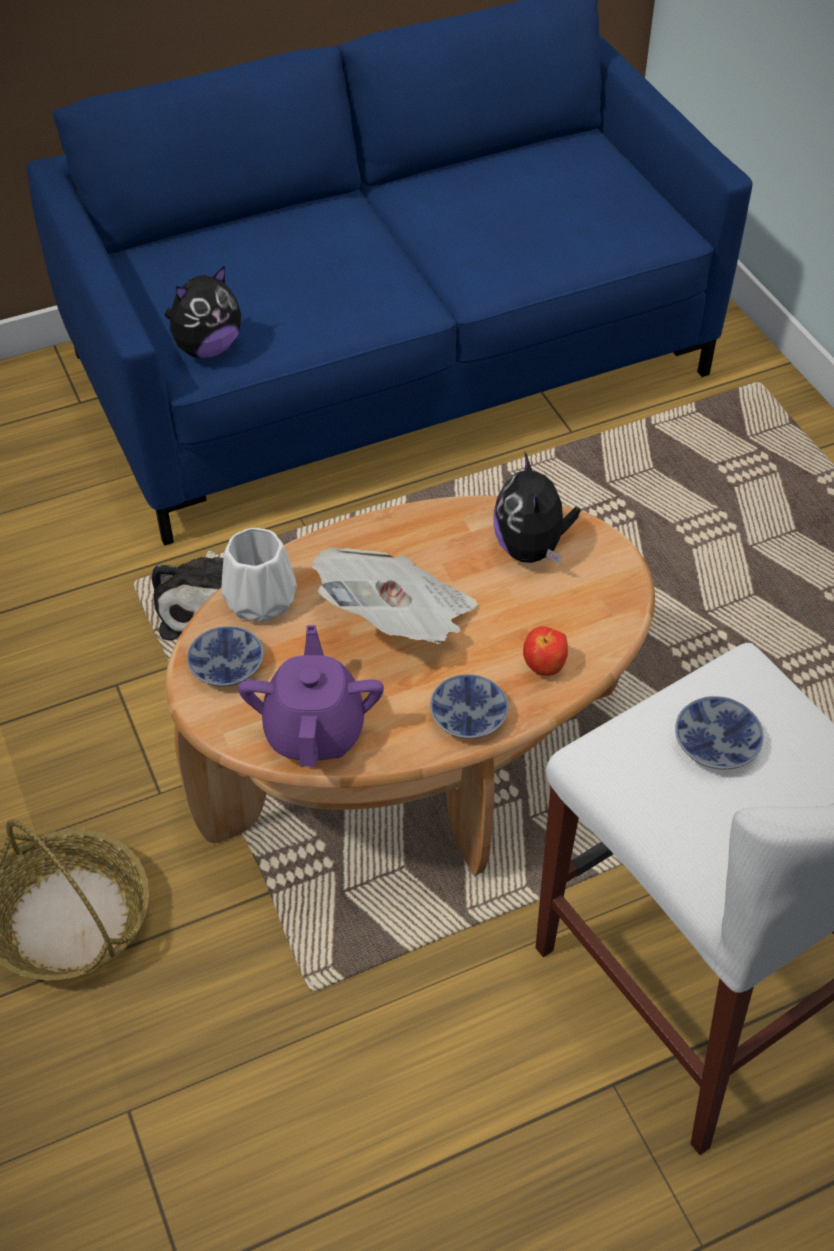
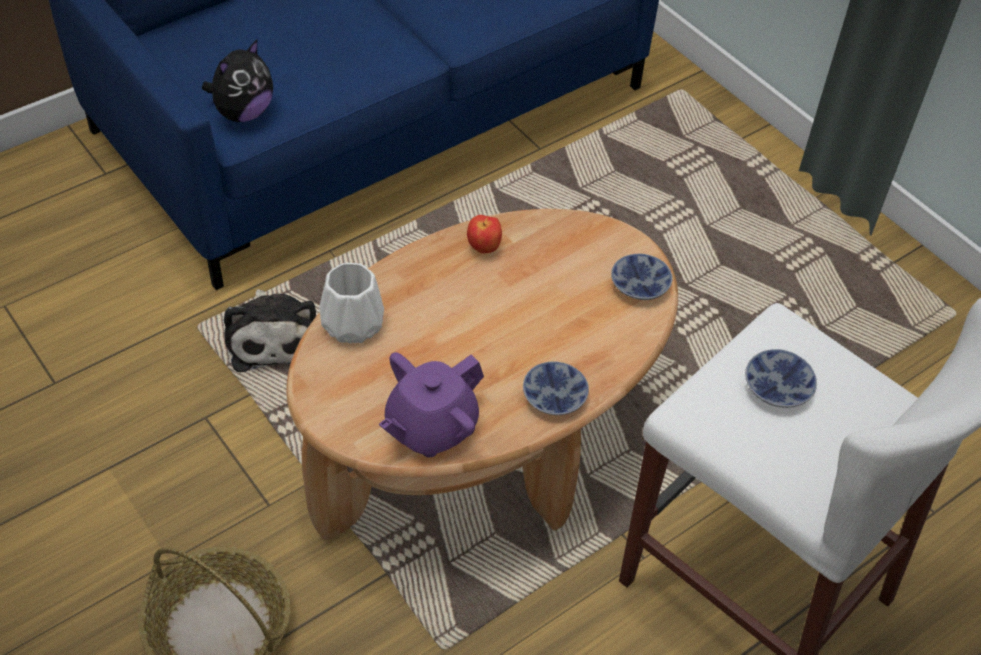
camera: 15 degrees left, 0 degrees up
bowl [187,626,264,687] -> bowl moved to [611,254,673,300]
purple teapot [238,625,384,767] -> purple teapot turned 120 degrees counterclockwise [379,352,484,457]
newspaper [312,547,478,644] -> none
plush toy [493,451,581,564] -> none
apple [523,626,568,676] -> apple moved to [467,215,502,253]

